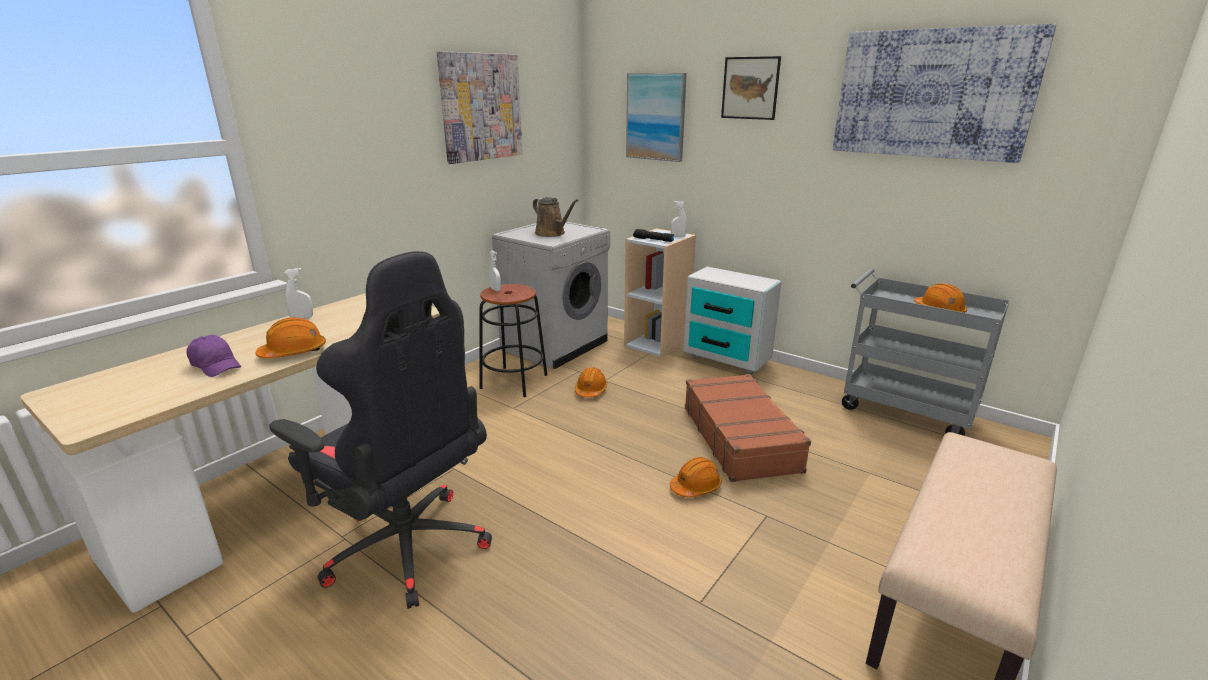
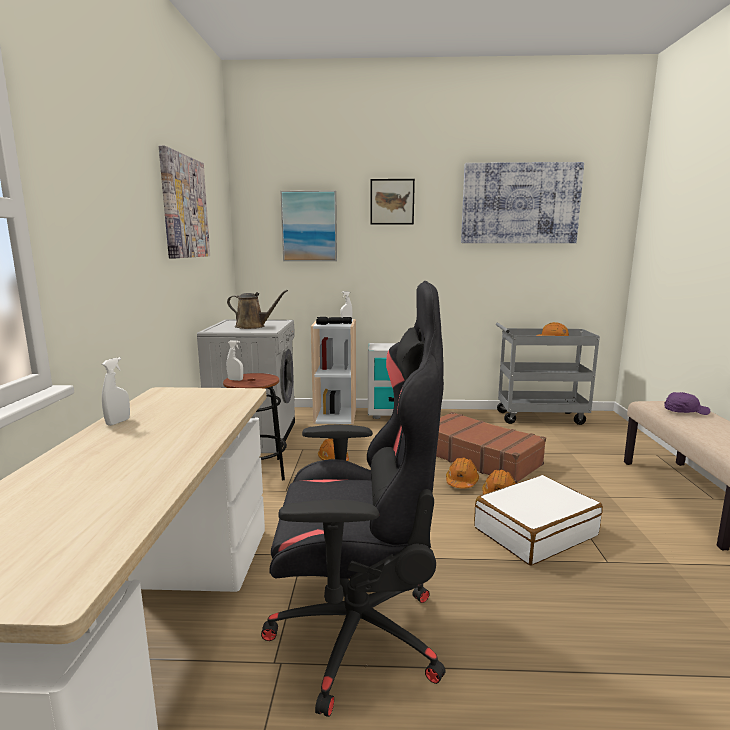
camera: 35 degrees left, 10 degrees down
purple cap [186,335,241,377] -> purple cap moved to [664,392,711,415]
orange hard hat [255,317,326,358] -> orange hard hat moved to [446,457,479,489]
none -> white suitcase [474,475,603,565]

